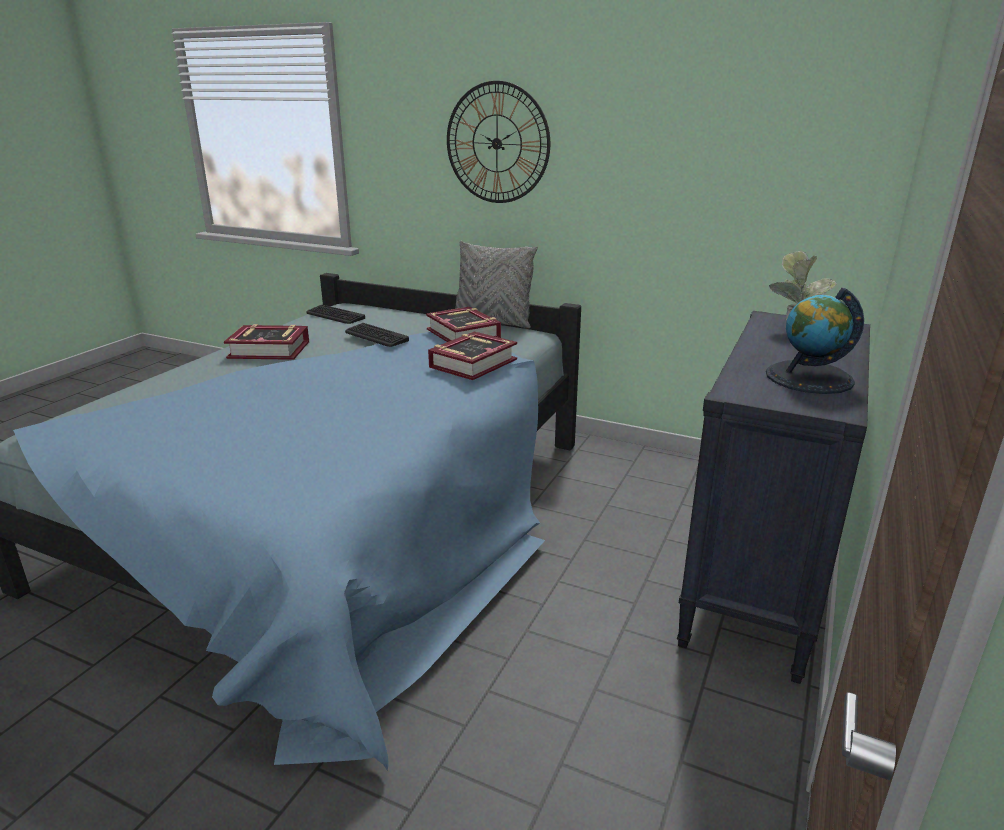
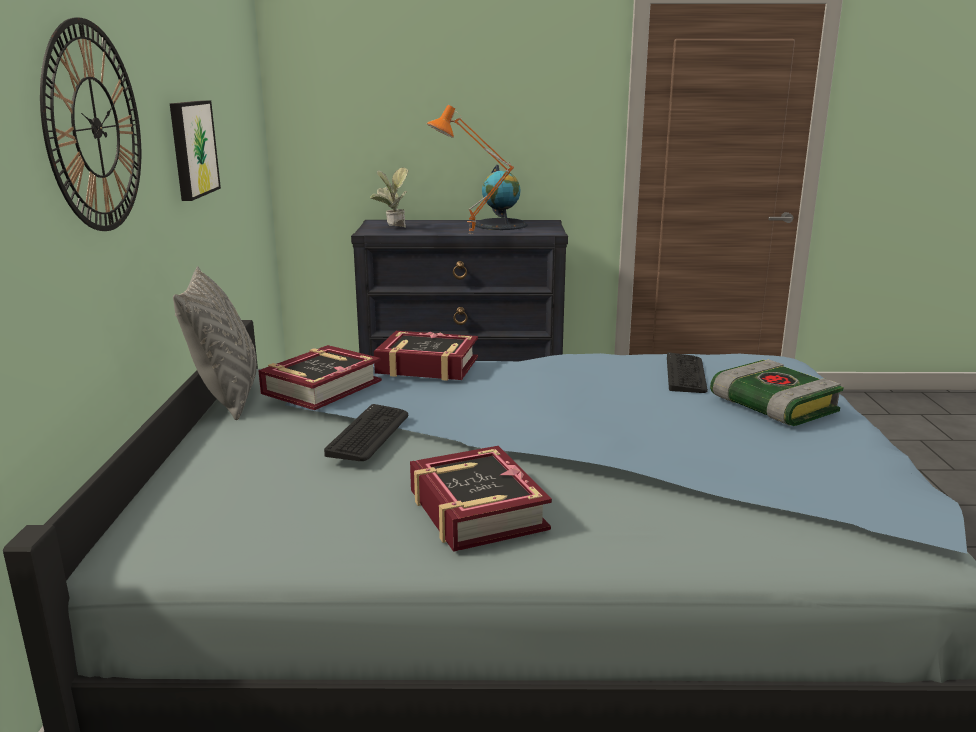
camera: 115 degrees left, 5 degrees down
keyboard [306,305,365,324] -> keyboard moved to [667,352,708,393]
none -> picture [170,100,221,201]
none -> orange table lamp [427,105,514,234]
none -> book [710,359,844,426]

